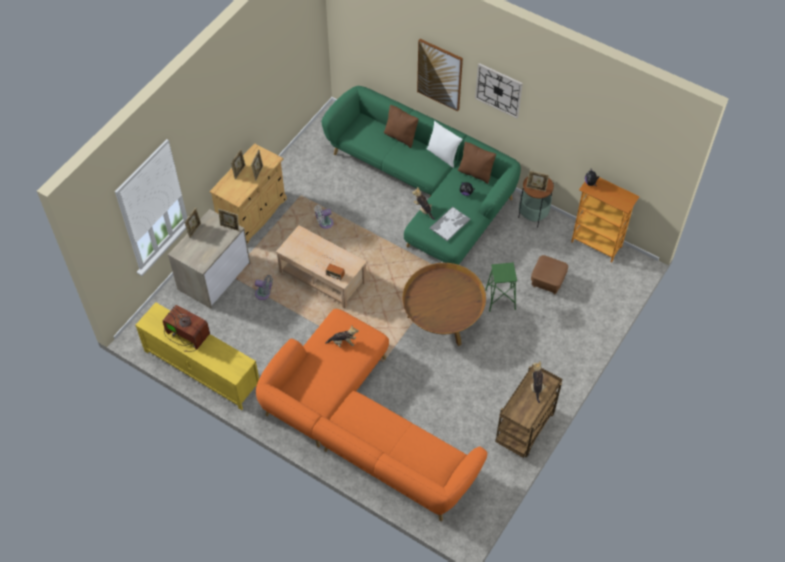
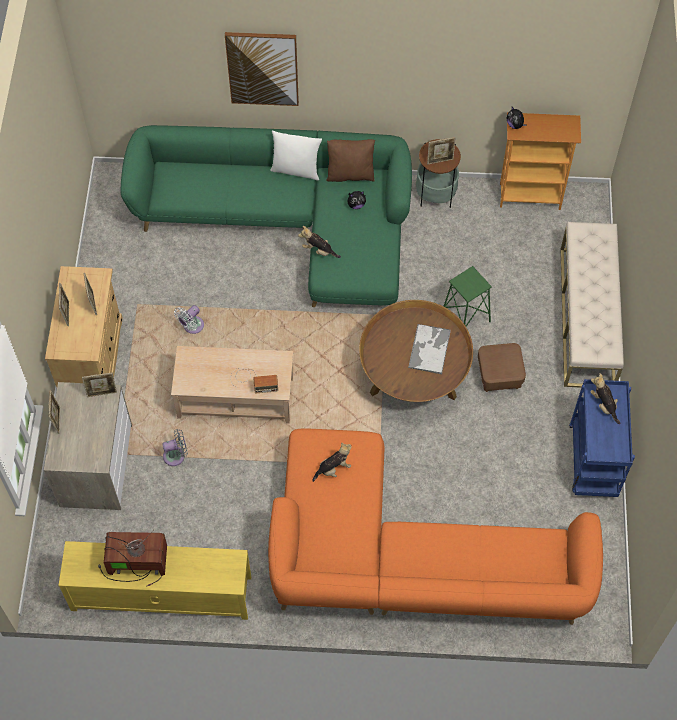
camera: 30 degrees left, 5 degrees up
brown pillow [384,104,419,148] -> none
tray [429,206,471,242] -> tray moved to [408,324,451,374]
wall clock [475,63,523,118] -> none
brown cart [495,365,563,458] -> blue cart [569,379,635,497]
brown ottoman [531,255,568,295] -> brown ottoman moved to [478,343,526,392]
none -> beige bench [561,222,624,388]

